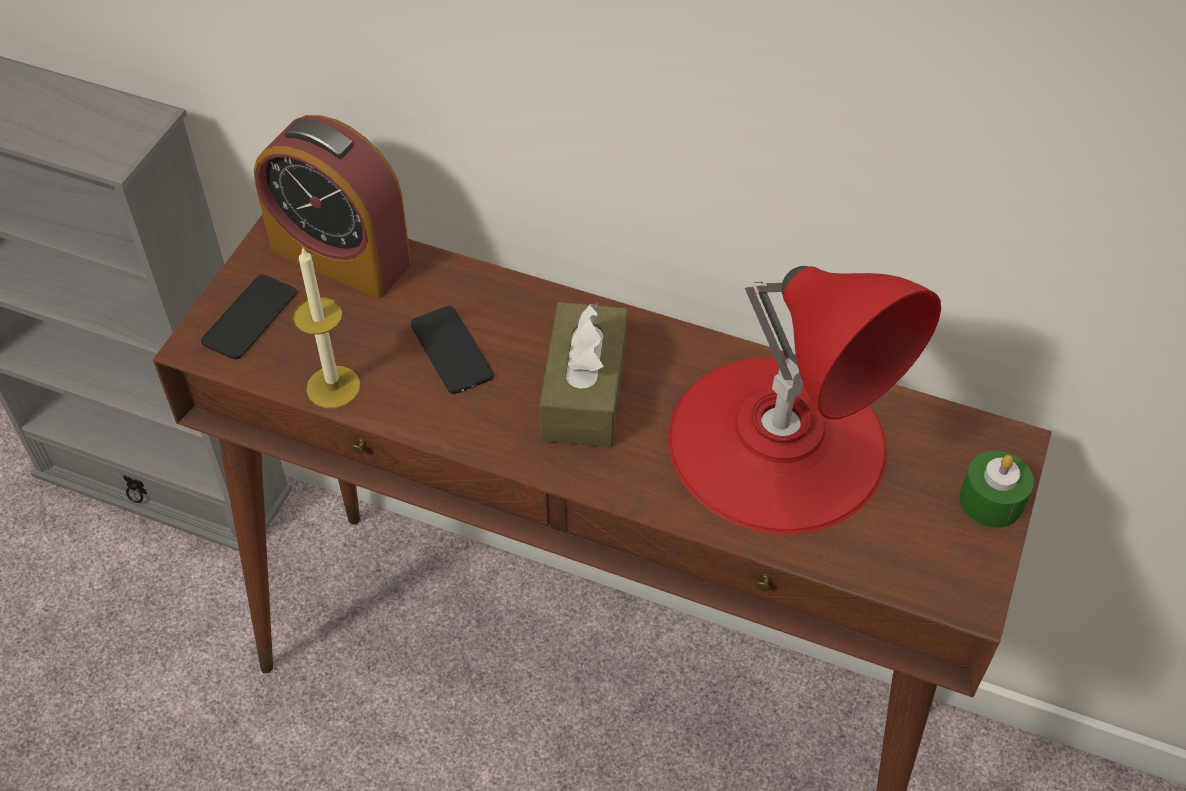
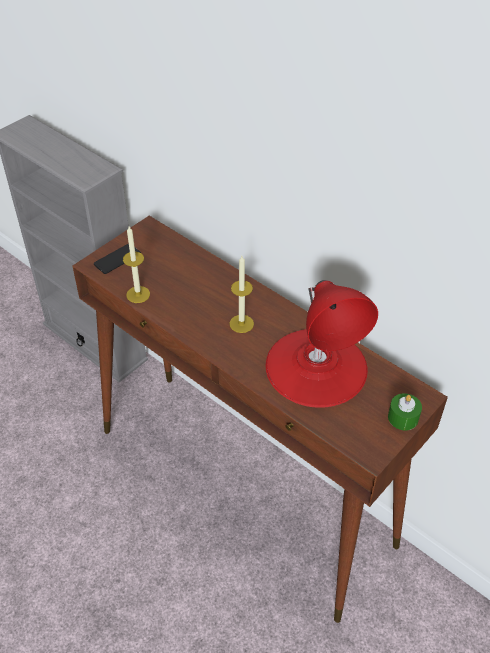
camera: 20 degrees right, 5 degrees down
alarm clock [254,115,411,298] -> none
phone [411,306,494,394] -> none
brown tissue box [540,302,628,448] -> candle [229,256,254,333]

